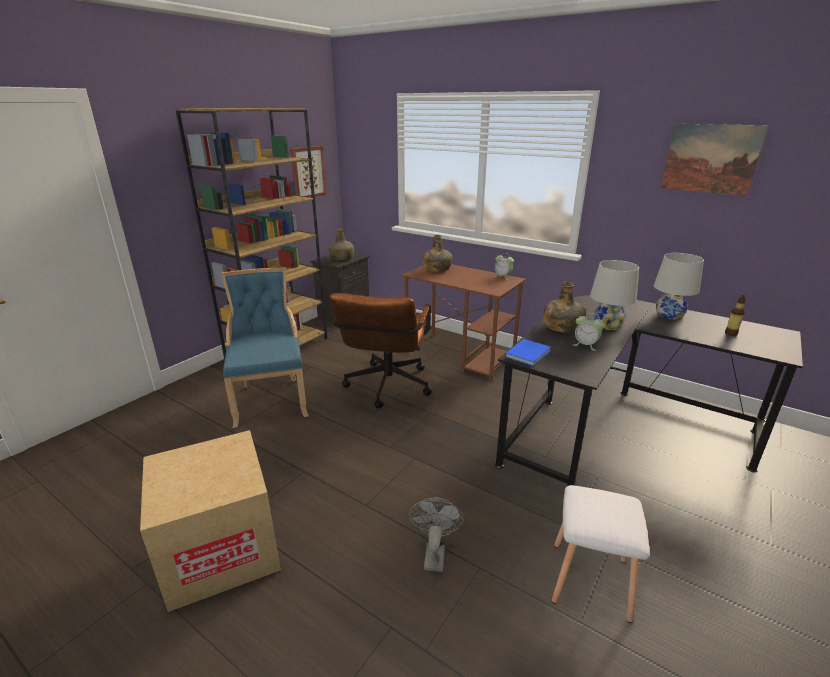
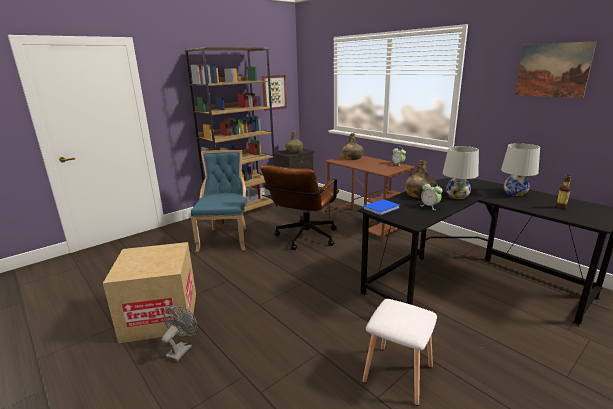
camera: 15 degrees right, 5 degrees down
grey fan [409,497,464,572] -> grey fan moved to [161,306,198,362]

